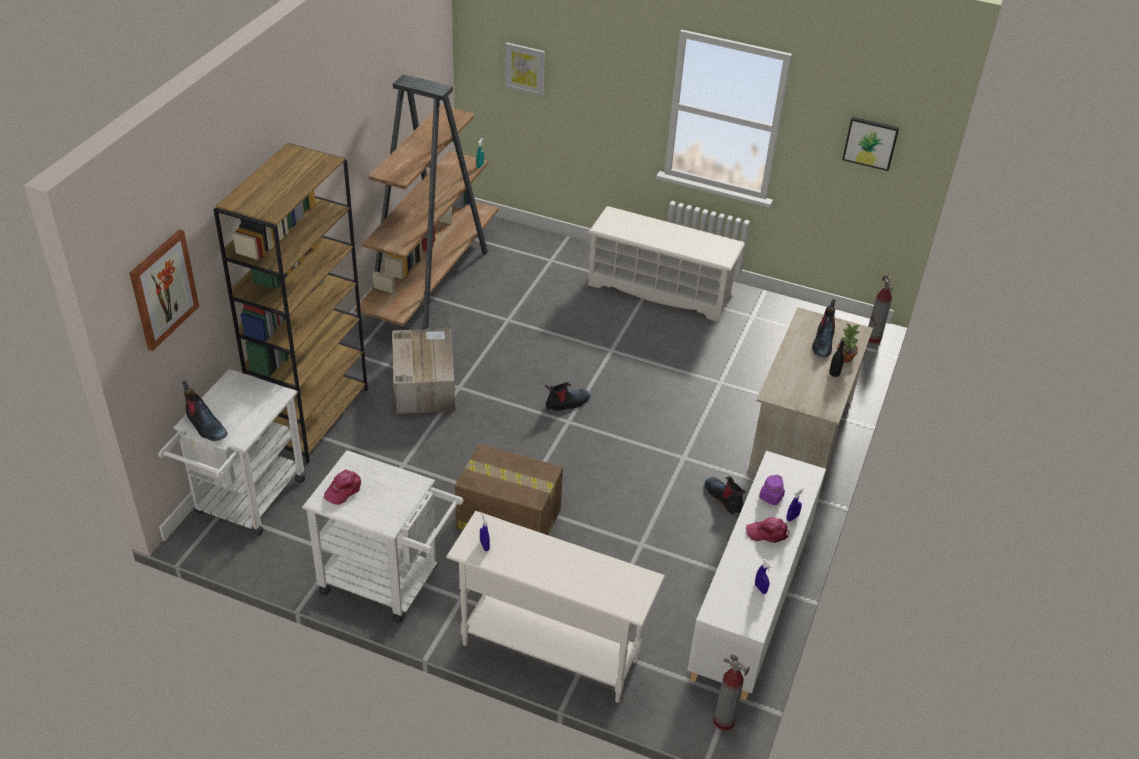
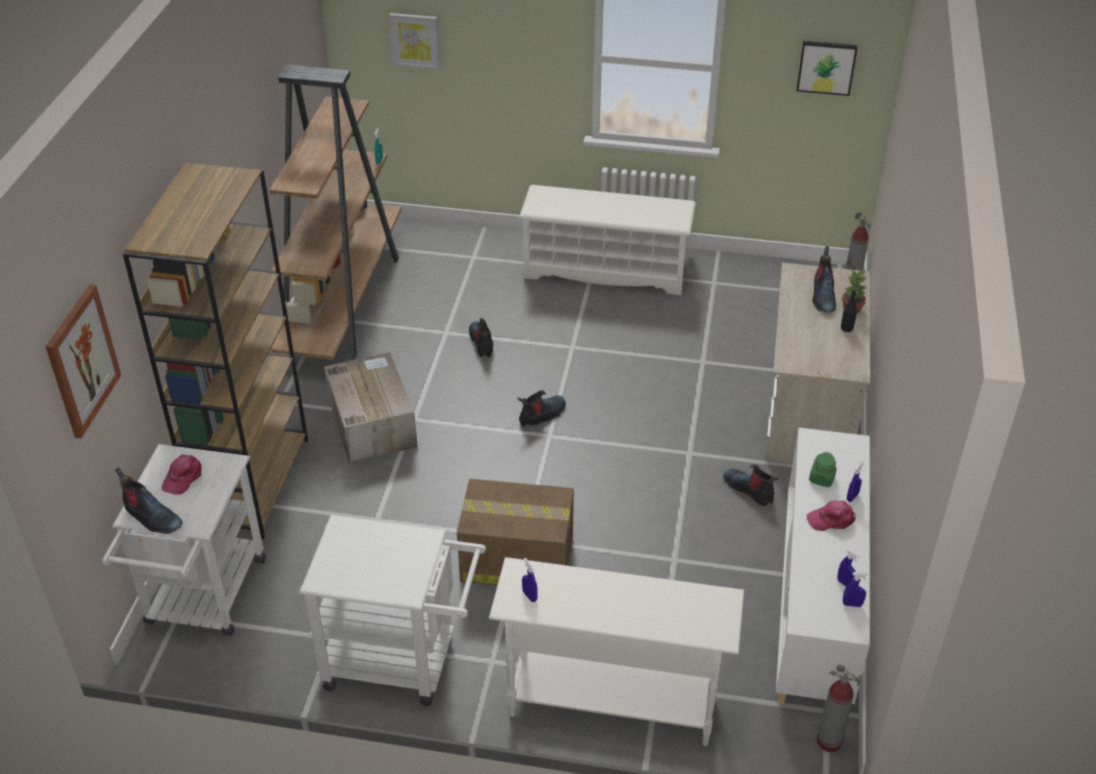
camera: 10 degrees left, 0 degrees up
pink cap [323,469,361,505] -> pink cap moved to [162,454,202,494]
purple jar [759,475,785,505] -> green jar [809,452,837,487]
none -> boot [469,318,493,357]
none -> blue spray bottle [843,572,868,607]

